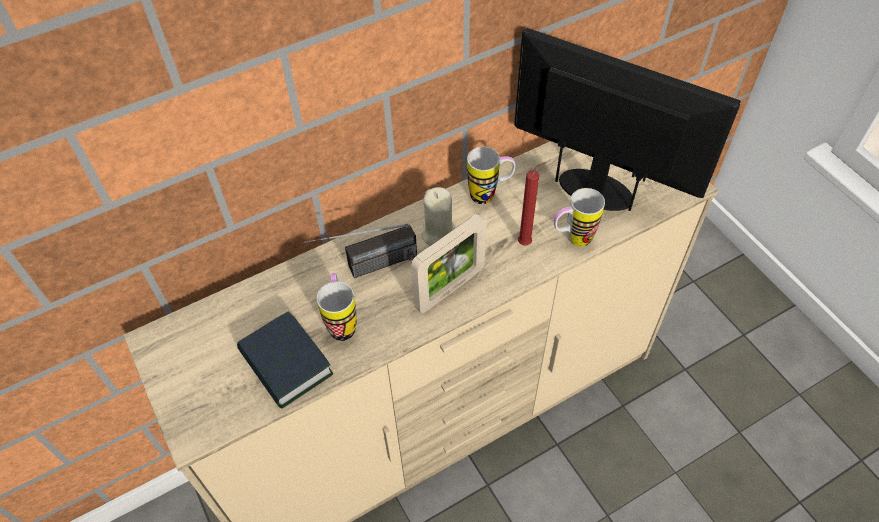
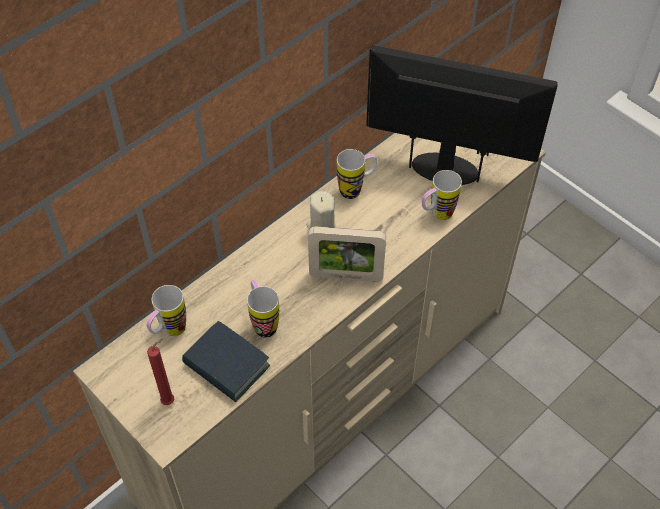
camera: 15 degrees left, 0 degrees up
radio [304,224,417,278] -> none
picture frame [411,214,487,313] -> picture frame turned 60 degrees clockwise [308,227,386,282]
red candle [518,162,546,245] -> red candle moved to [147,338,174,405]
none -> mug [147,285,186,336]

